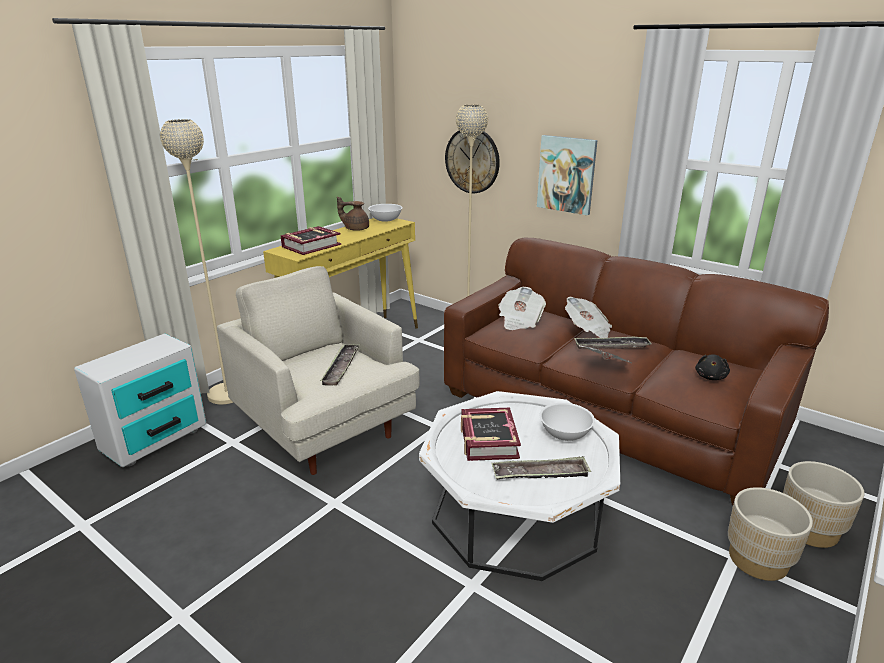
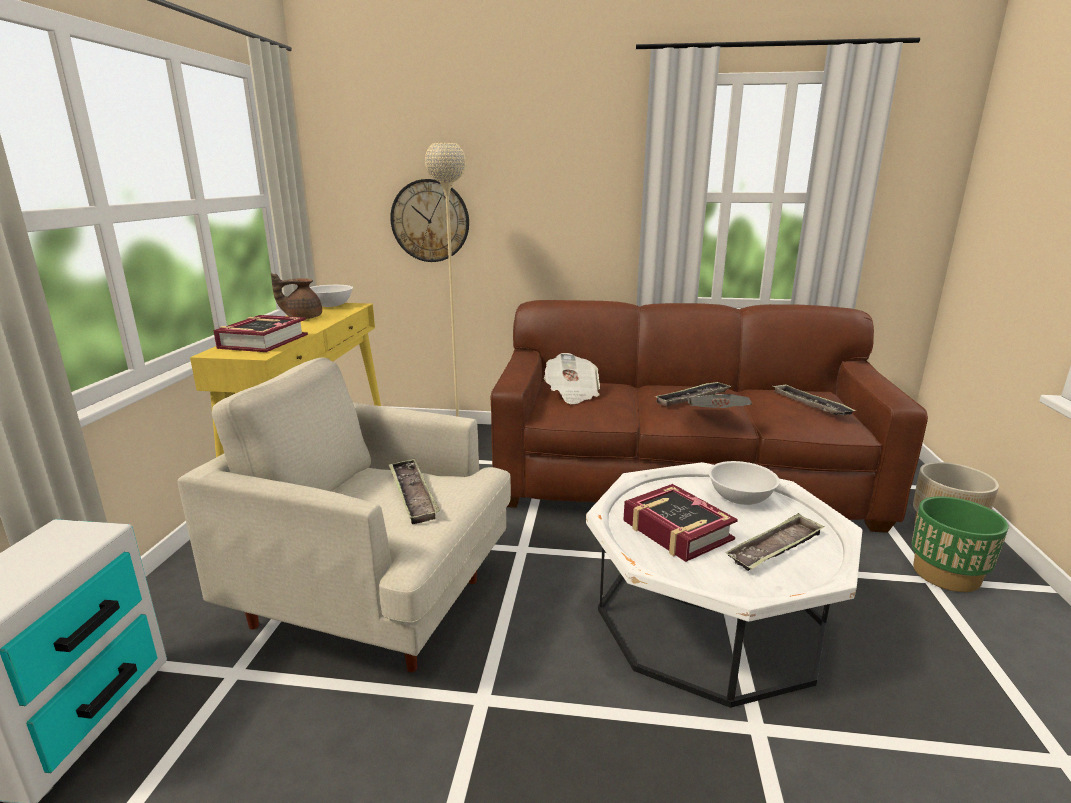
camera: 30 degrees left, 5 degrees down
beige floor lamp [160,119,234,404] -> none
picture [537,135,598,216] -> none
newspaper [565,297,612,338] -> none
black plush toy [695,354,730,380] -> tray [772,384,856,415]
beige planter [728,487,813,581] -> green planter [912,496,1009,592]

